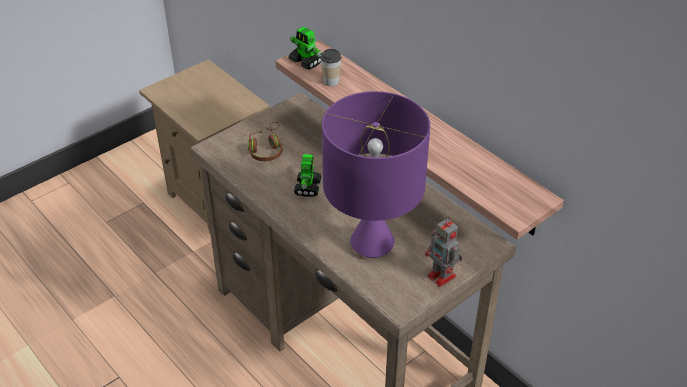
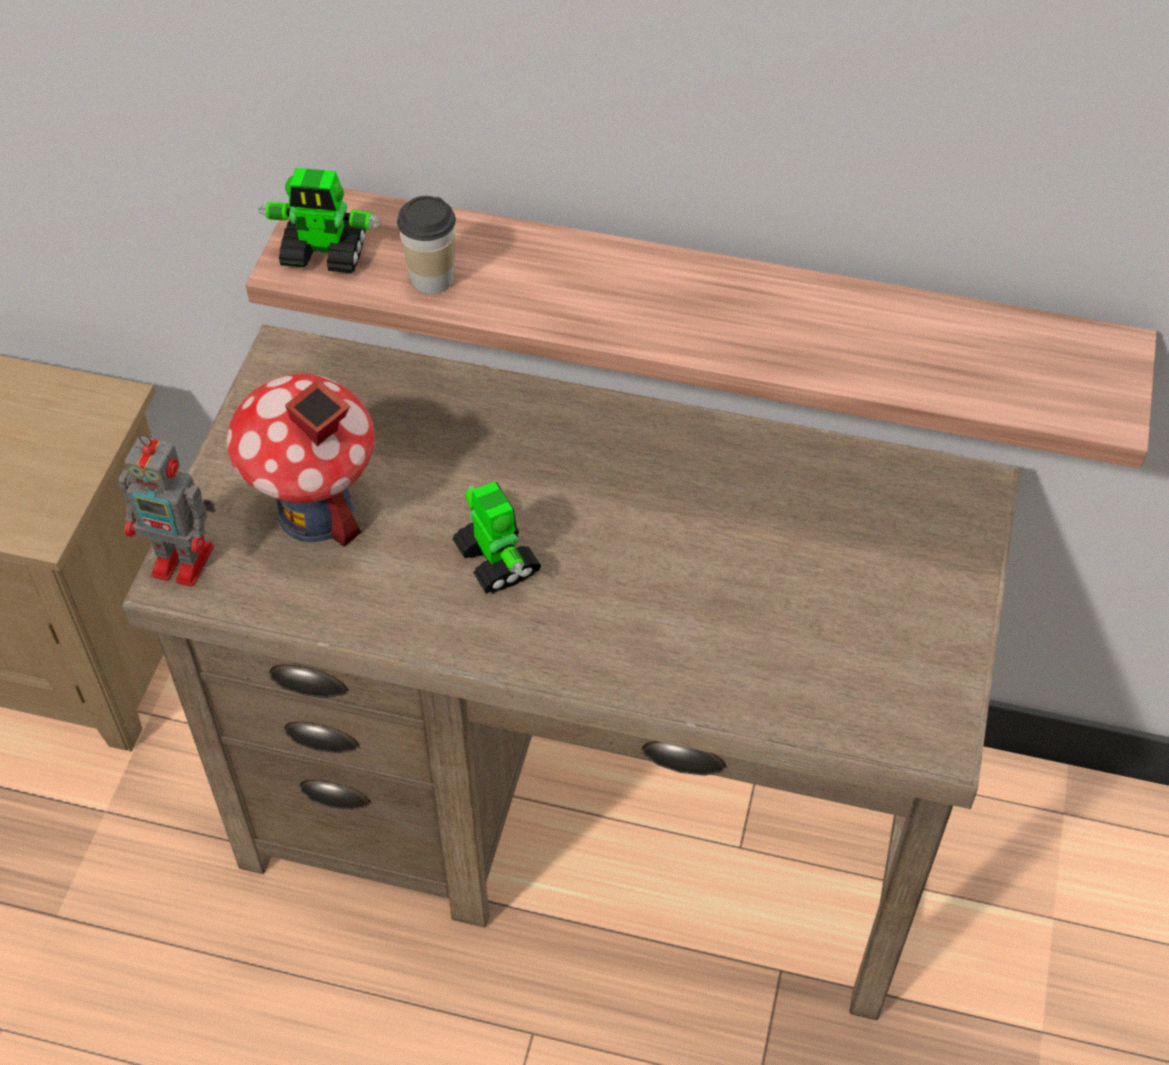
camera: 35 degrees left, 10 degrees up
brown headphones [248,122,283,161] -> toy house [226,374,375,547]
purple table lamp [322,91,430,258] -> none
toy robot [425,217,463,287] -> toy robot moved to [119,434,216,587]

